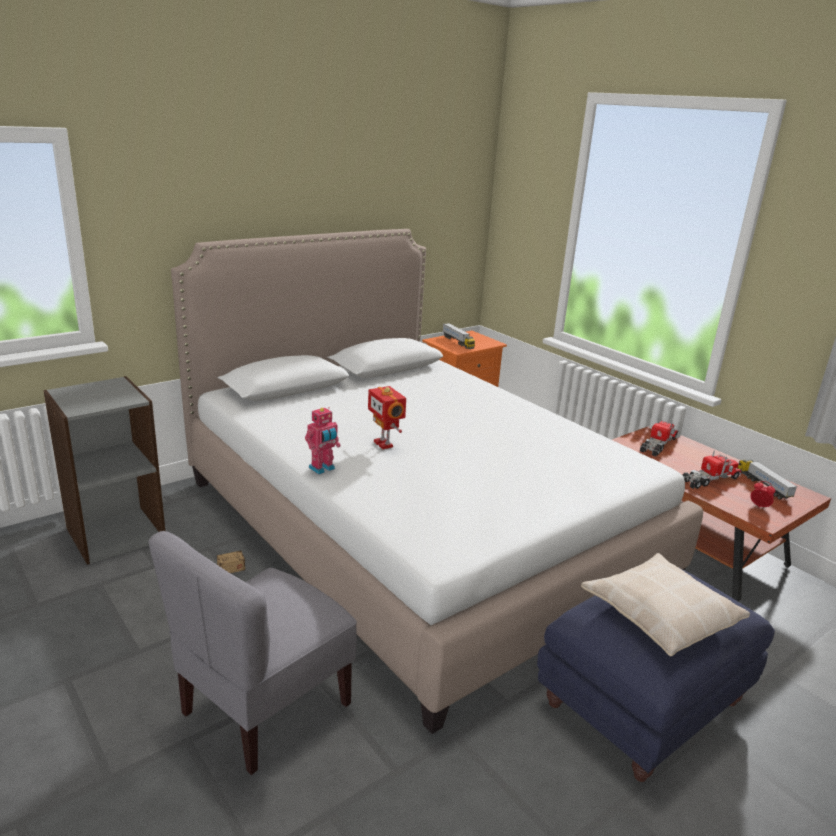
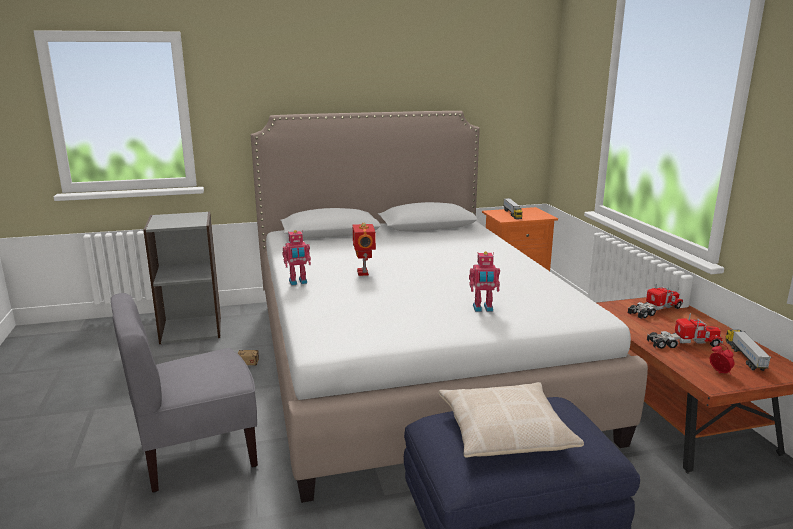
camera: 25 degrees right, 5 degrees down
none -> toy robot [469,251,500,312]

